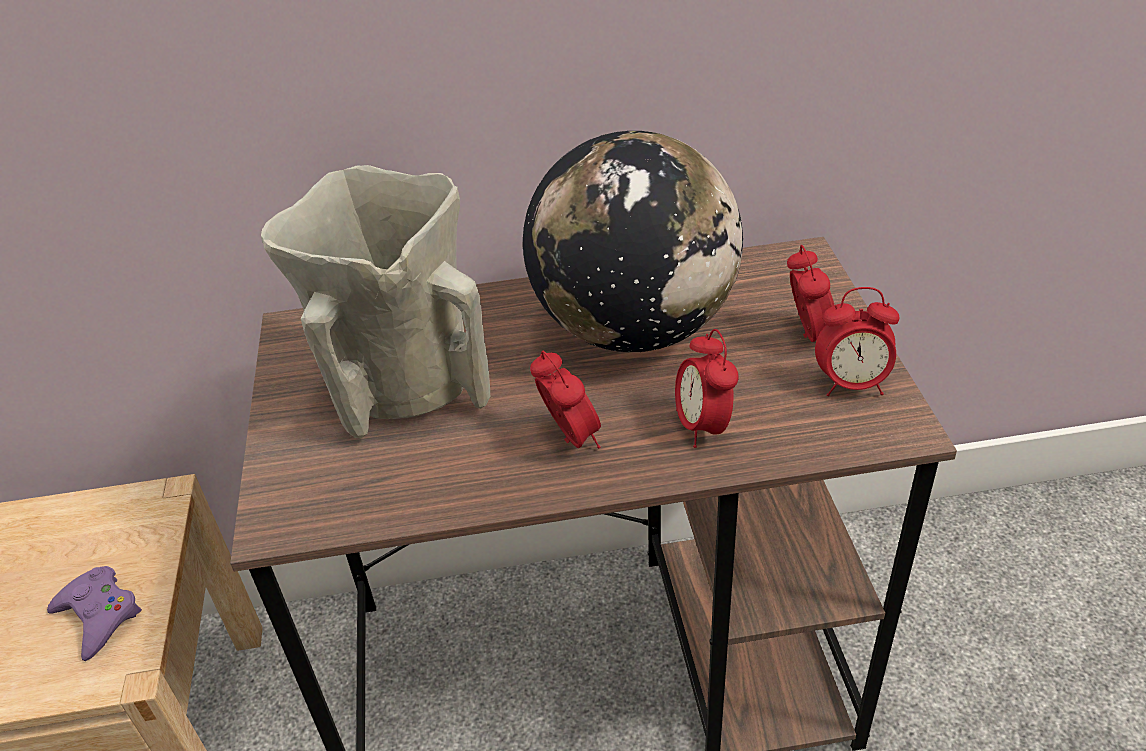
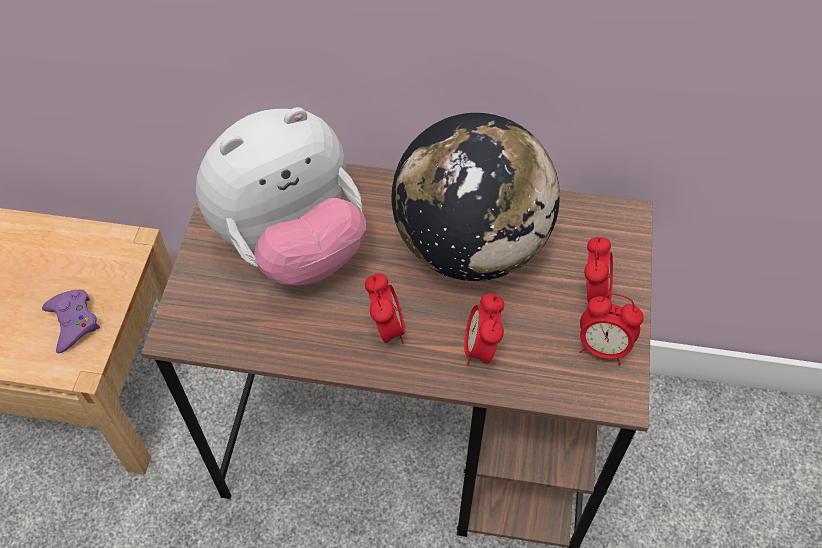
camera: 15 degrees right, 15 degrees up
beige vase [261,165,490,439] -> plush toy [196,107,366,285]

